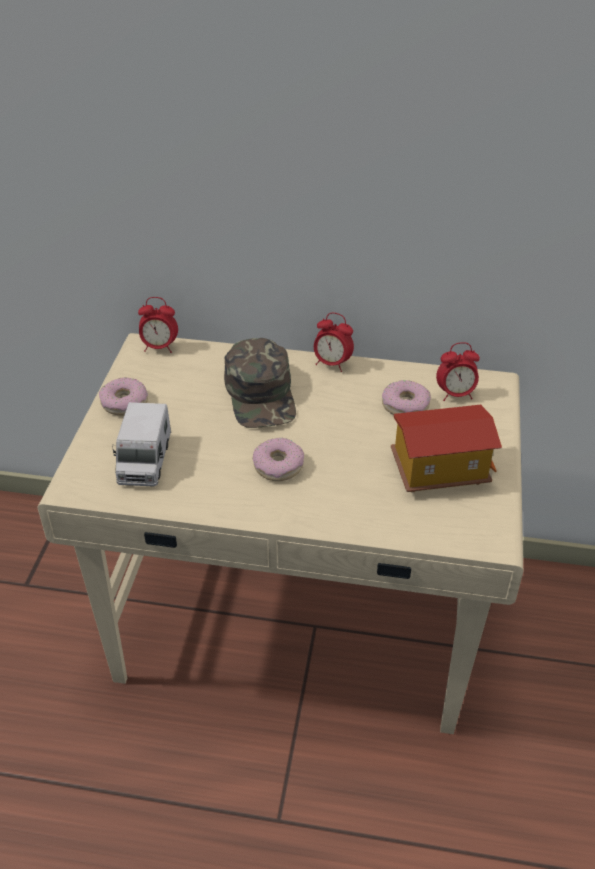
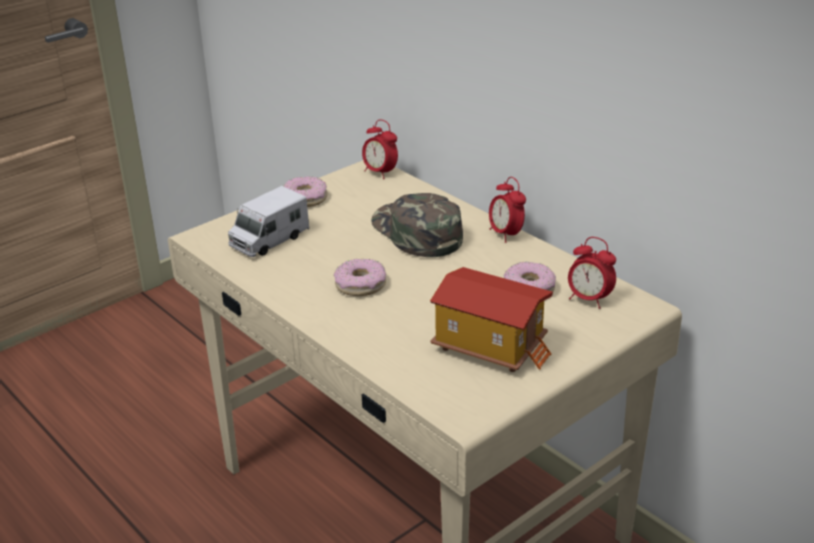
camera: 40 degrees right, 10 degrees down
green cap [224,338,296,428] -> green cap turned 120 degrees clockwise [371,193,463,257]

